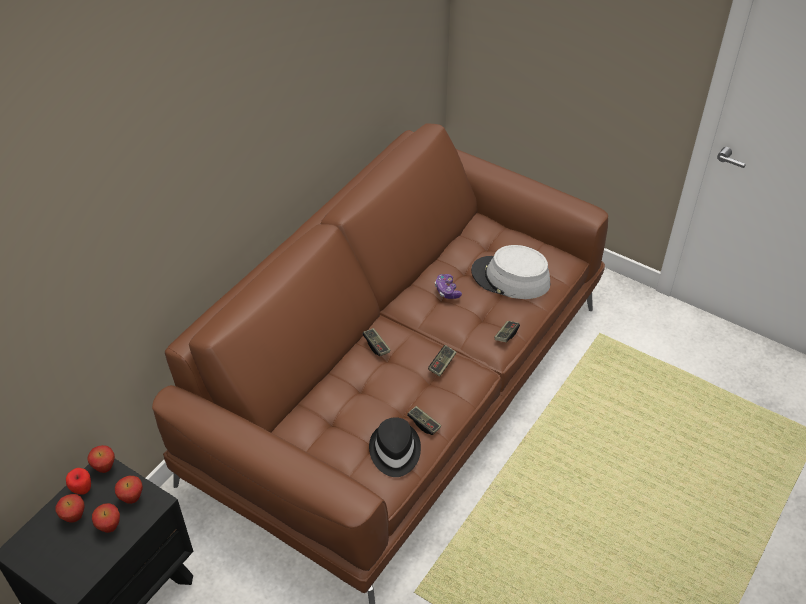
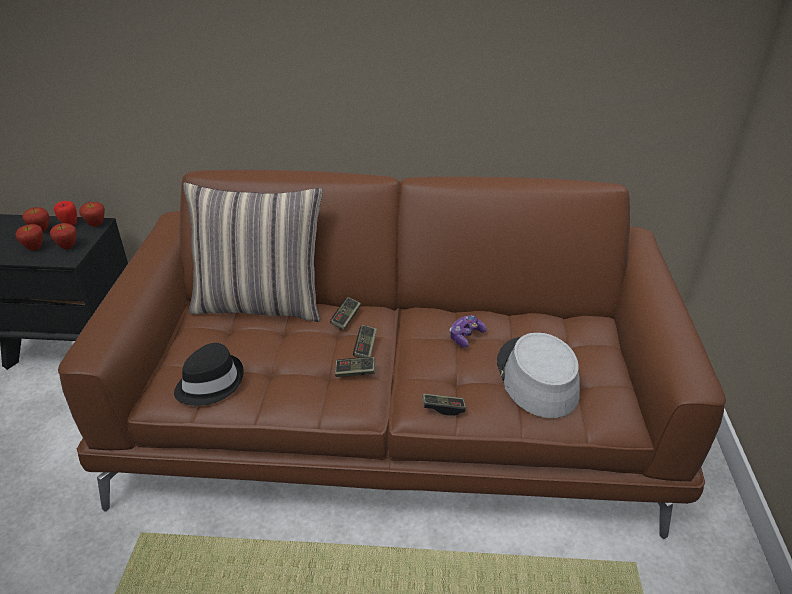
camera: 60 degrees right, 10 degrees down
game controller [407,406,441,435] -> game controller moved to [353,325,377,358]
none -> pillow [183,182,323,322]

